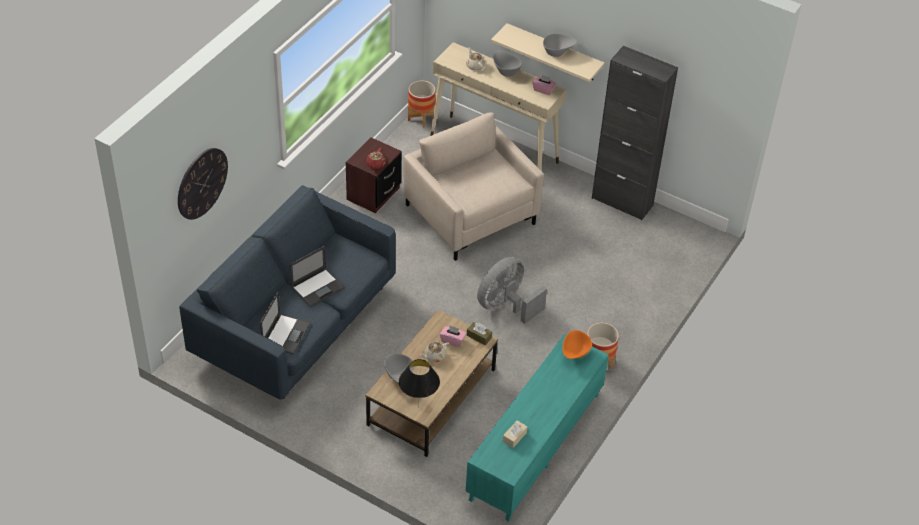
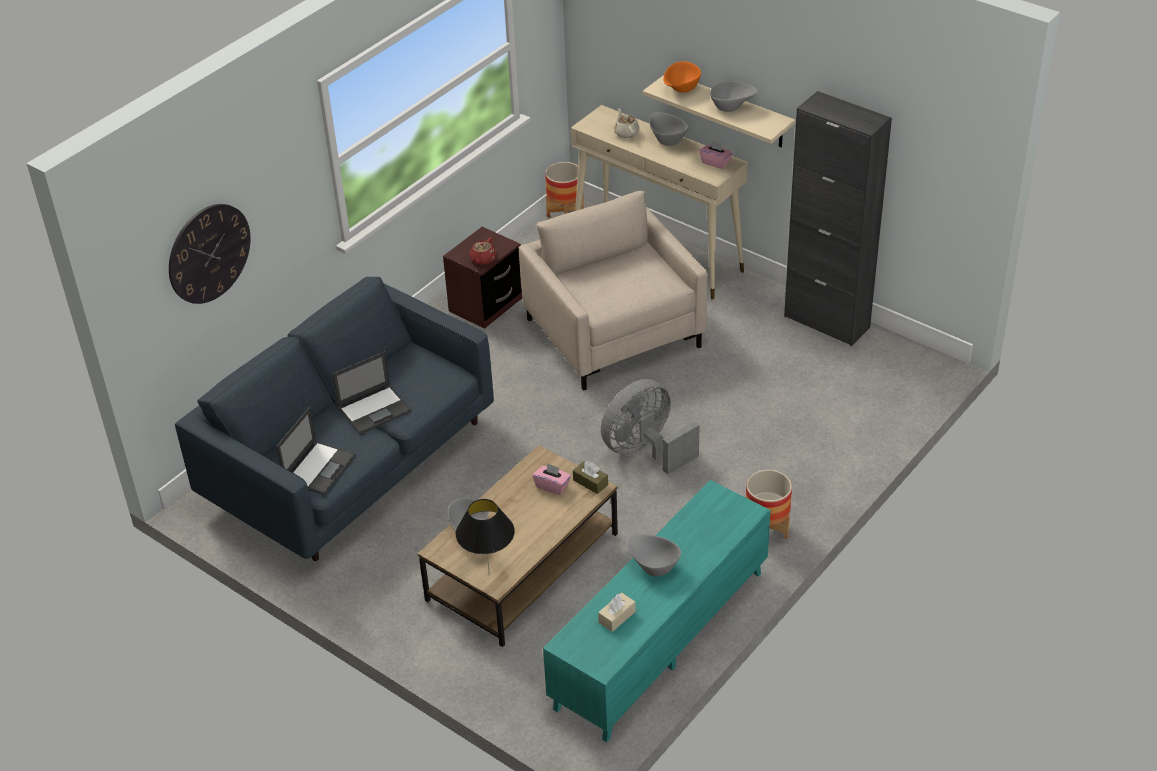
camera: 10 degrees right, 5 degrees down
beige teapot [419,342,449,362] -> none
orange bowl [563,330,592,359] -> orange bowl moved to [663,61,701,93]
none -> grey bowl [627,534,681,577]

